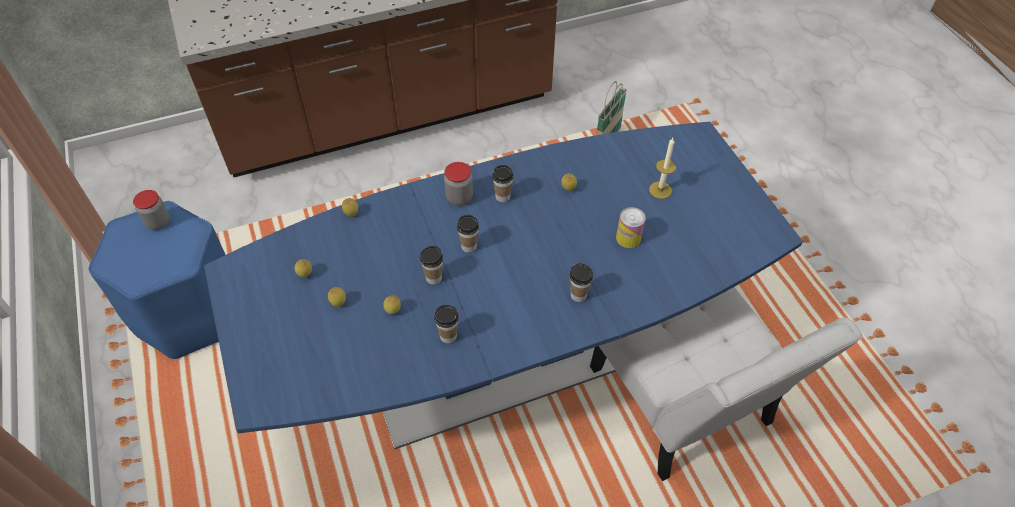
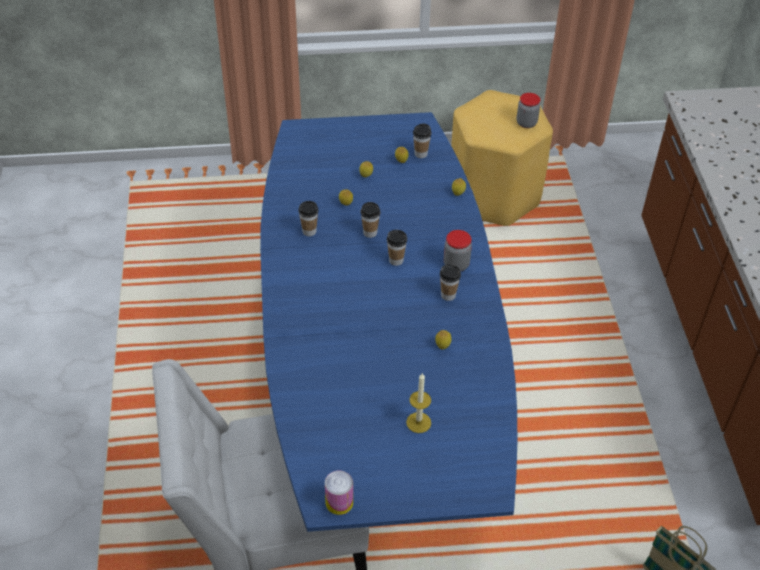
camera: 105 degrees right, 5 degrees down
blue stool [89,201,225,359] -> yellow stool [451,90,553,226]
cup [570,263,593,302] -> cup moved to [413,124,432,158]
can [616,207,646,248] -> can moved to [325,471,353,515]

